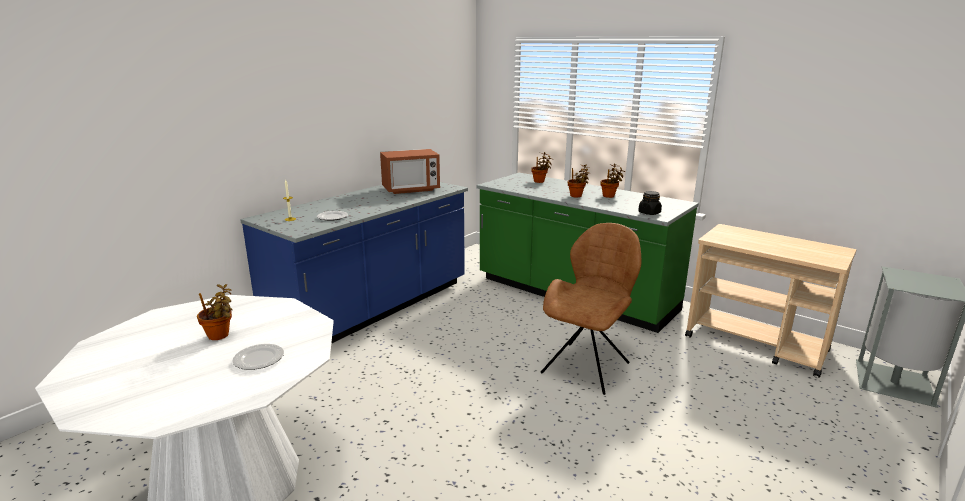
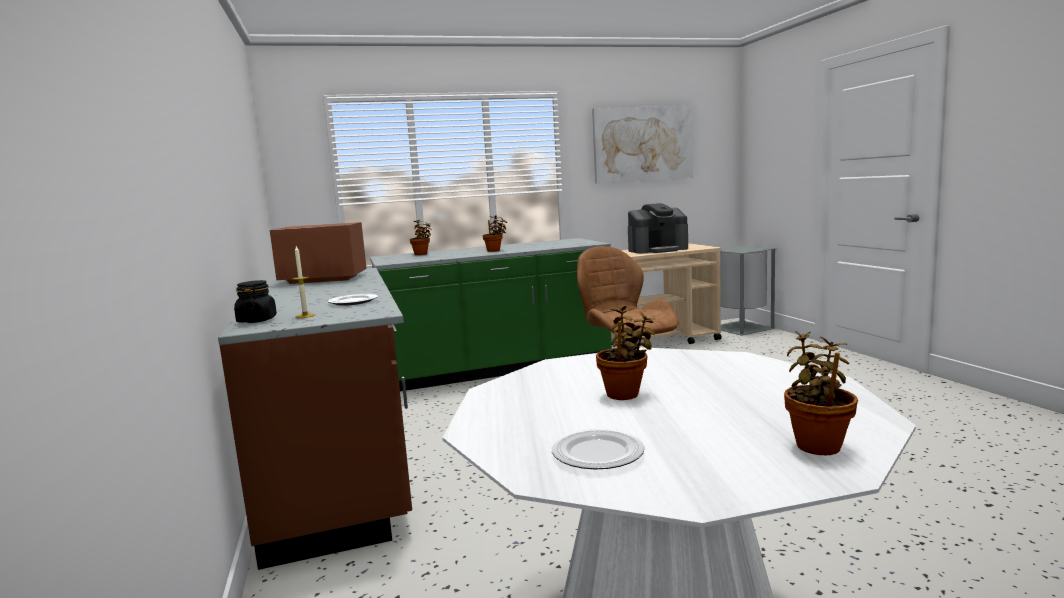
camera: 55 degrees left, 10 degrees down
plate [232,344,284,370] -> plate moved to [552,429,645,469]
blue counter [240,182,468,344] -> brown counter [218,268,412,570]
microwave [380,149,440,194] -> microwave turned 105 degrees counterclockwise [270,222,367,284]
potted plant [601,164,625,198] -> potted plant moved to [784,331,858,455]
black jar [638,191,662,215] -> black jar moved to [234,280,277,323]
none -> picture [592,106,693,184]
none -> coffee machine [628,203,688,254]

